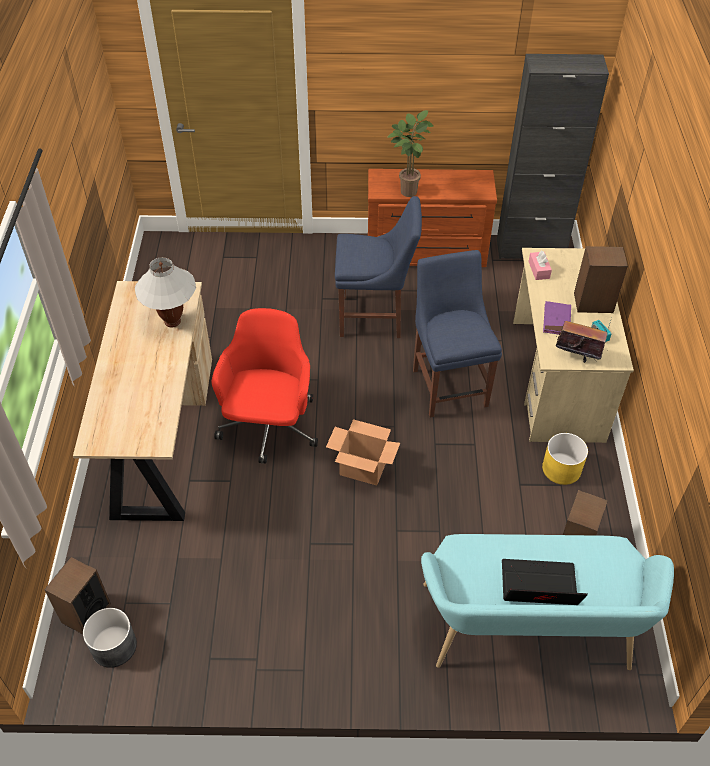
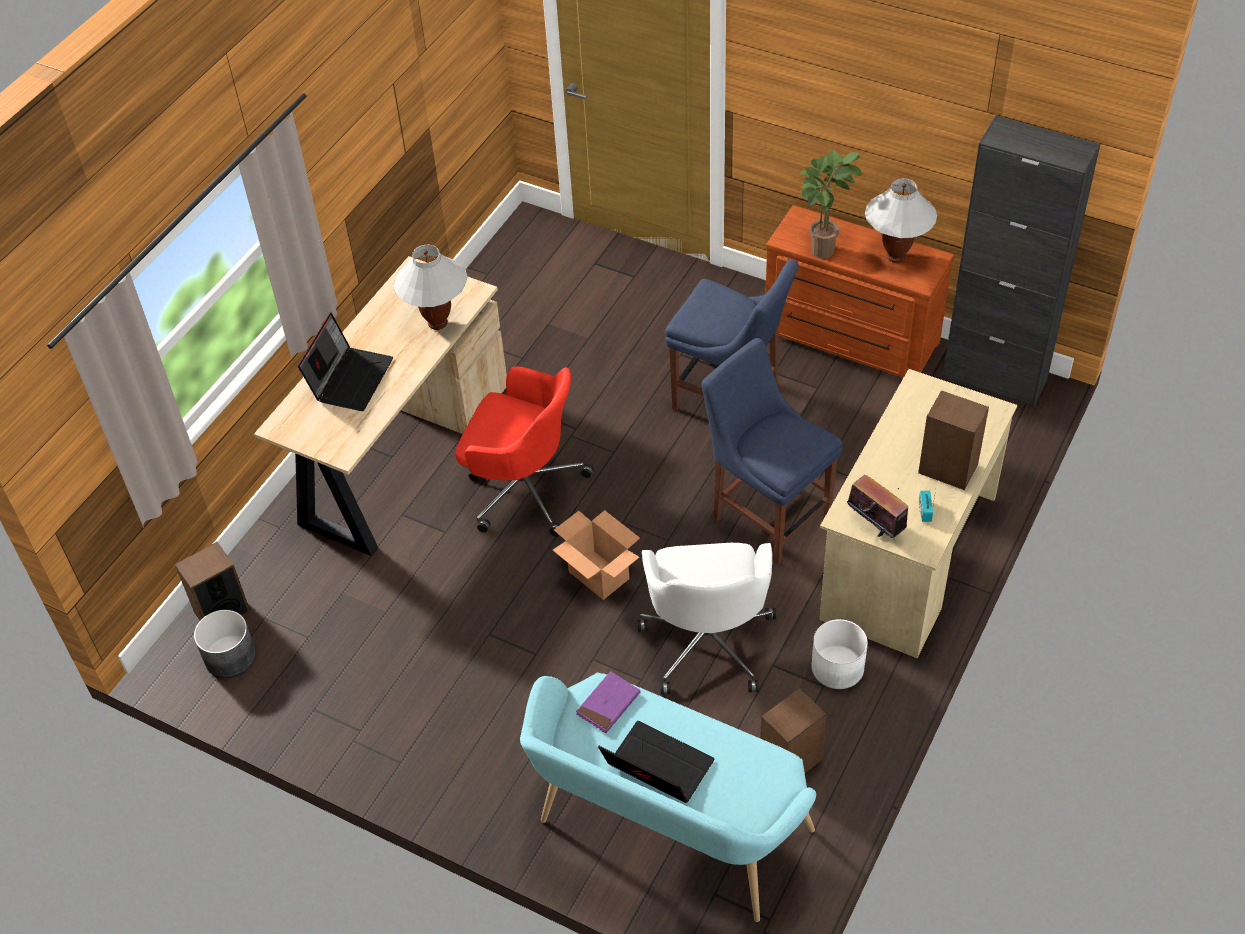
camera: 30 degrees right, 0 degrees up
red office chair [211,308,318,464] -> red office chair turned 75 degrees clockwise [455,366,594,537]
blue chair [413,250,502,418] -> blue chair turned 60 degrees counterclockwise [702,338,842,565]
pink tissue box [528,250,552,280] -> none
yellow planter [542,433,588,485] -> white planter [811,619,868,689]
purple book [543,301,571,335] -> purple book moved to [576,671,640,733]
none -> laptop [298,313,393,411]
none -> white office chair [637,543,776,694]
none -> white table lamp [865,178,937,263]

